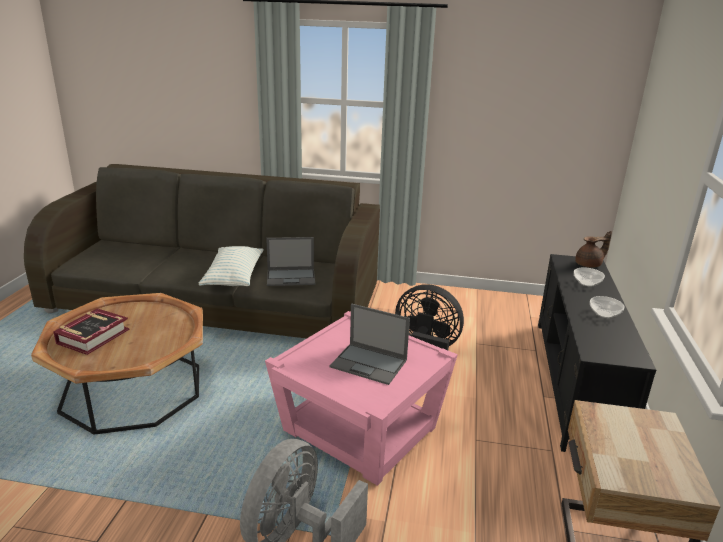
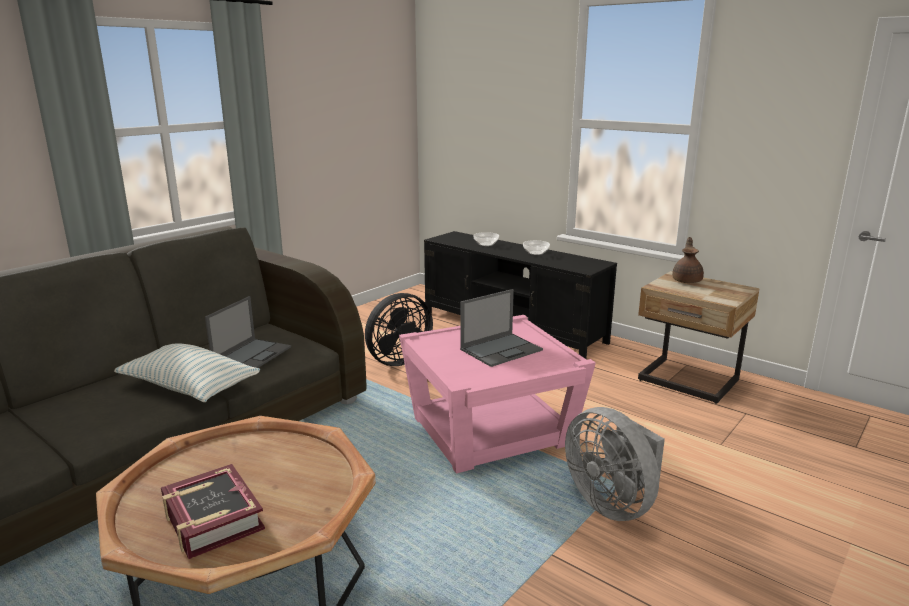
camera: 60 degrees left, 5 degrees down
brown teapot [575,231,612,268] -> brown teapot moved to [672,237,704,283]

